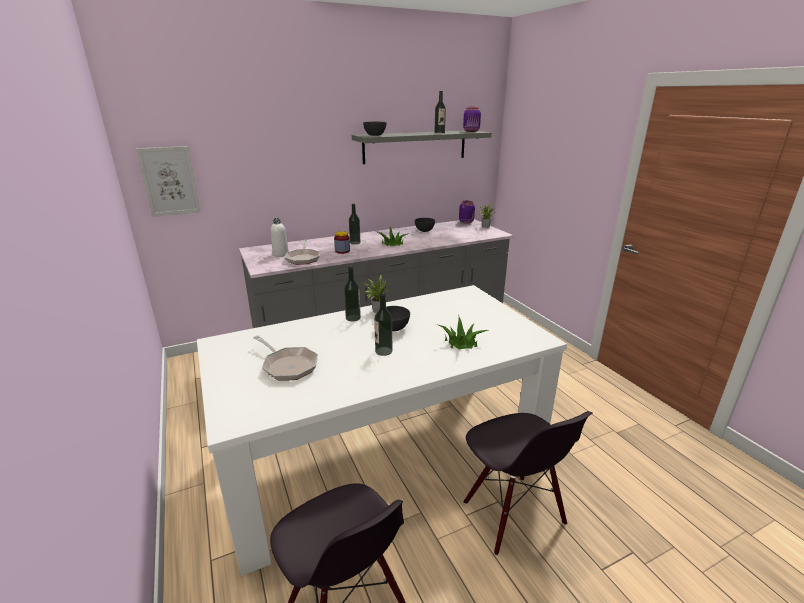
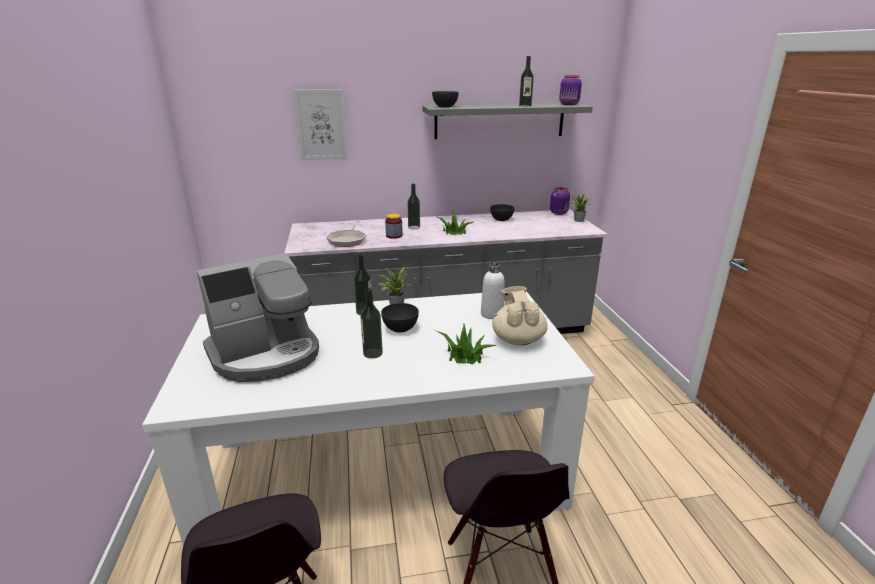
camera: 15 degrees right, 0 degrees up
picture [136,146,201,217] -> picture moved to [294,89,347,160]
frying pan [253,335,318,381] -> coffee machine [196,253,319,382]
white bottle [271,218,289,257] -> white bottle moved to [481,263,505,319]
none -> beige teapot [492,286,548,346]

